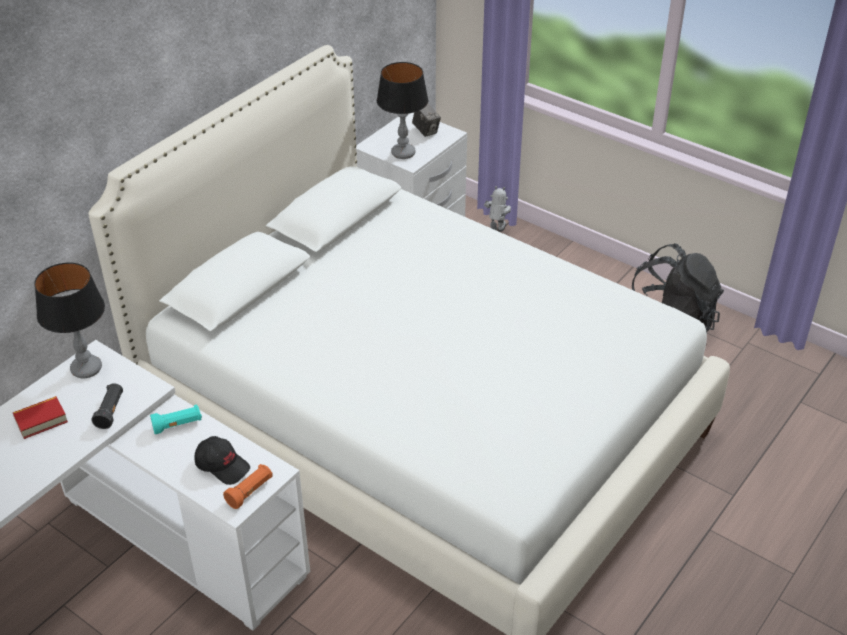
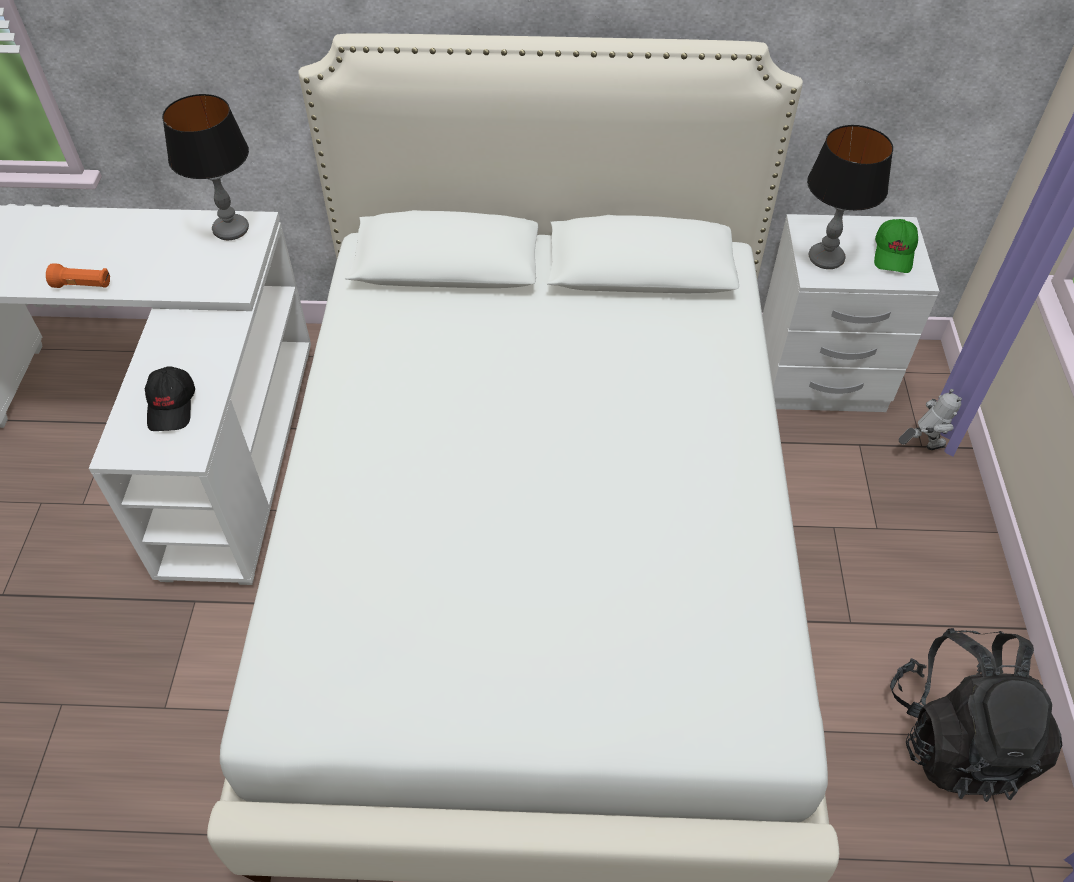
camera: 55 degrees right, 10 degrees up
book [13,396,68,439] -> none
black flashlight [91,383,123,429] -> none
turquoise flashlight [150,404,202,434] -> none
orange flashlight [223,464,273,509] -> orange flashlight moved to [46,263,110,288]
camera [412,103,441,137] -> green cap [874,219,918,273]

